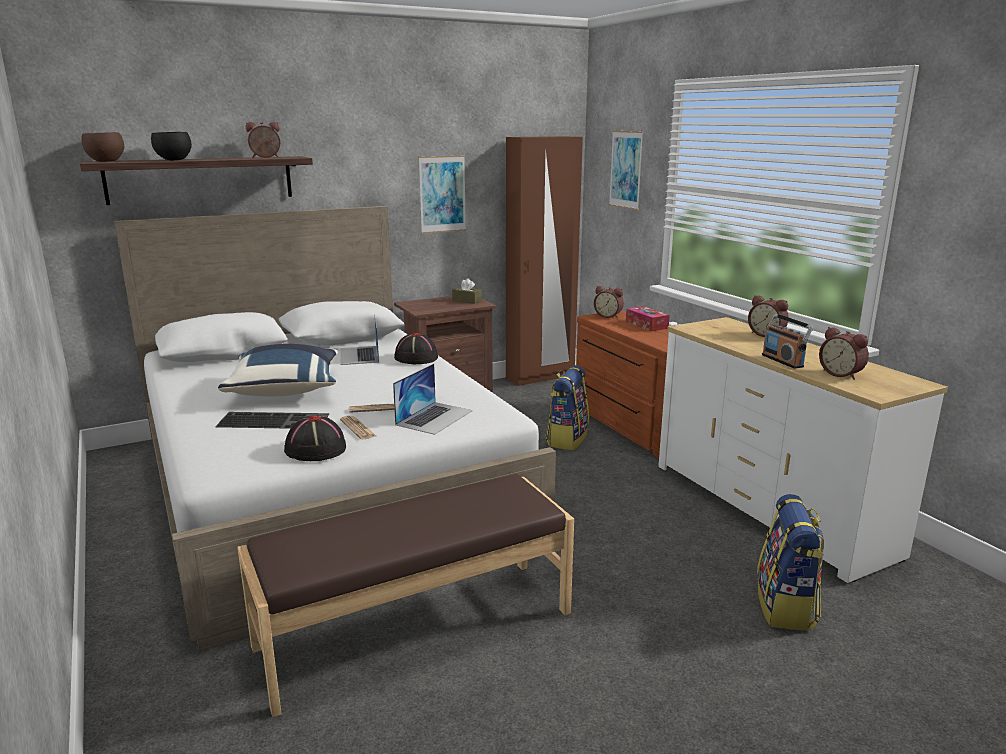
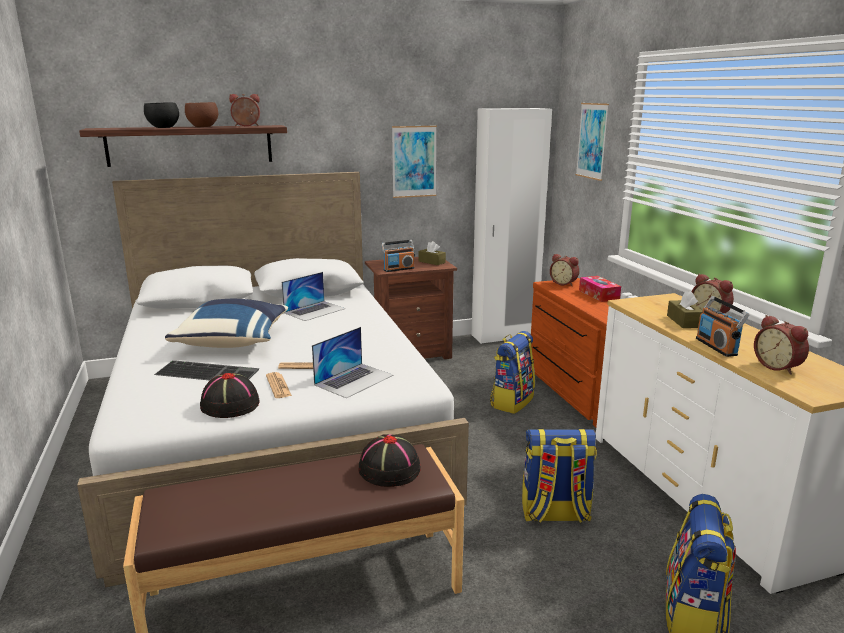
camera: 10 degrees right, 0 degrees up
brown bowl [82,132,124,162] -> brown bowl moved to [185,102,218,127]
laptop [340,314,379,365] -> laptop turned 135 degrees counterclockwise [282,272,346,321]
black hat [394,333,438,364] -> black hat moved to [359,434,420,487]
brown wardrobe [506,136,583,386] -> white wardrobe [471,108,552,344]
none -> radio [381,240,415,272]
none -> backpack [522,429,597,523]
none -> brown tissue box [667,291,702,328]

